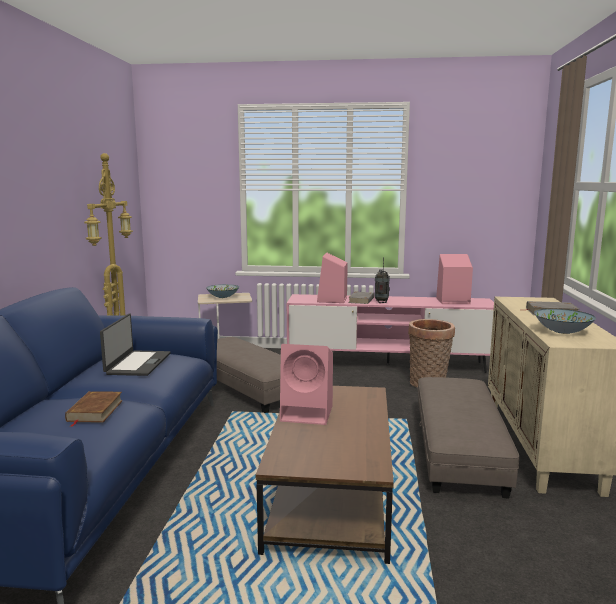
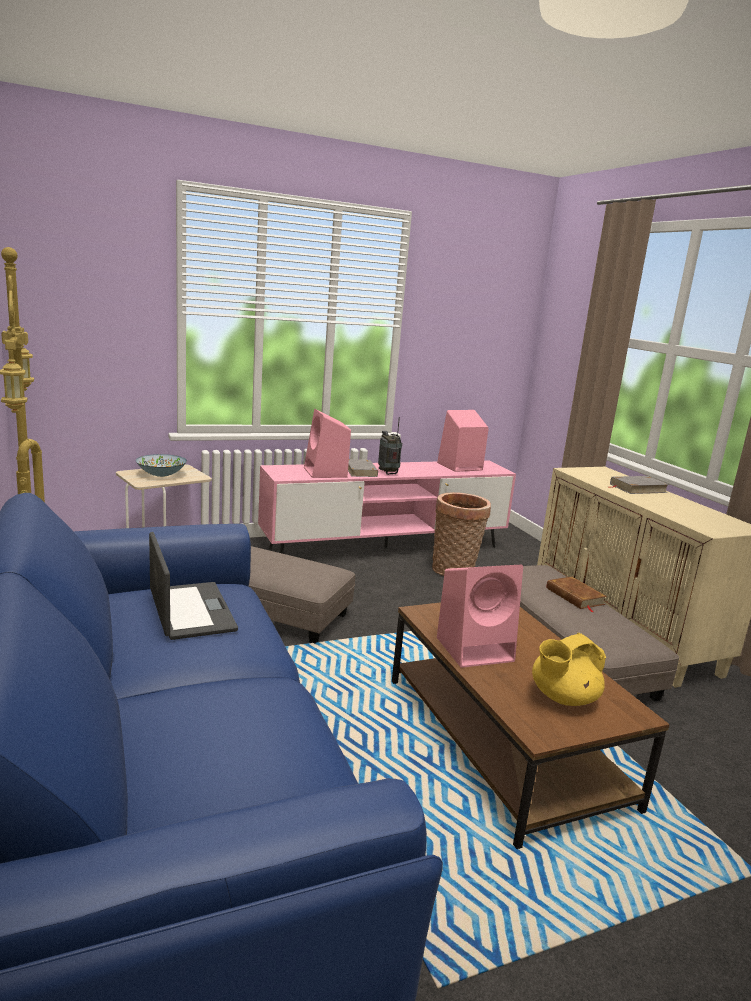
camera: 30 degrees left, 5 degrees up
brown book [65,391,123,427] -> brown book moved to [546,577,607,612]
bowl [534,309,596,334] -> none
none -> yellow teapot [532,633,606,706]

